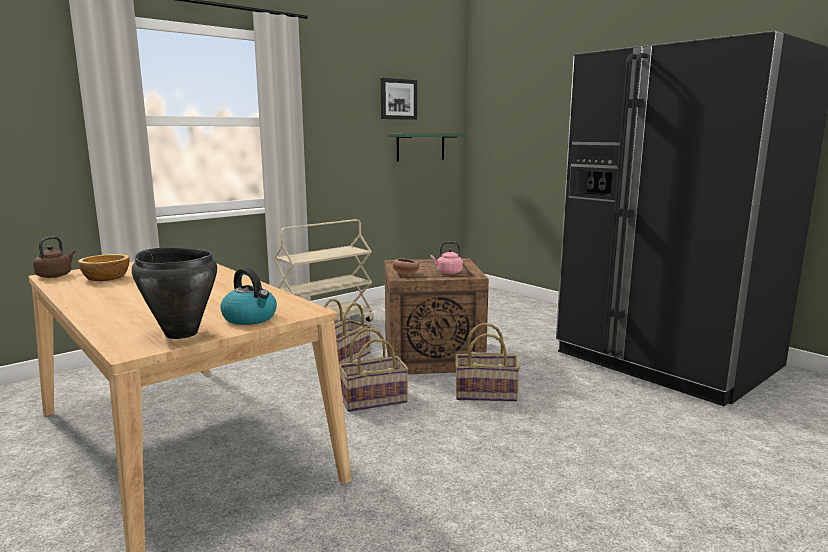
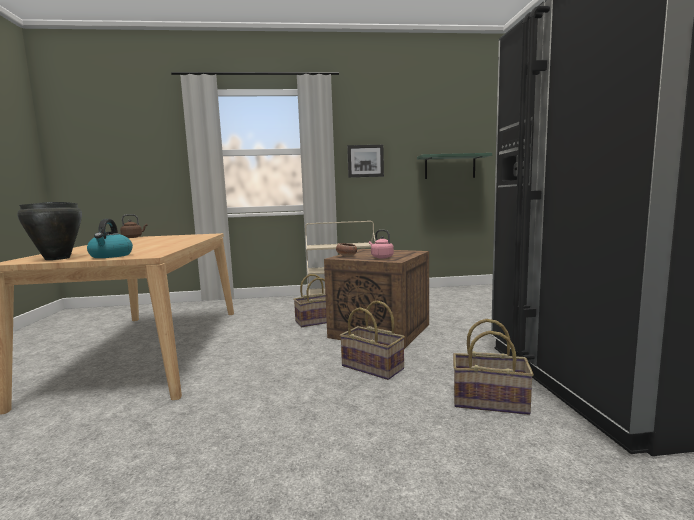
camera: 35 degrees right, 5 degrees down
bowl [78,254,130,281] -> none
basket [339,328,408,412] -> basket moved to [453,319,534,415]
picture [381,78,417,120] -> picture moved to [347,145,384,178]

